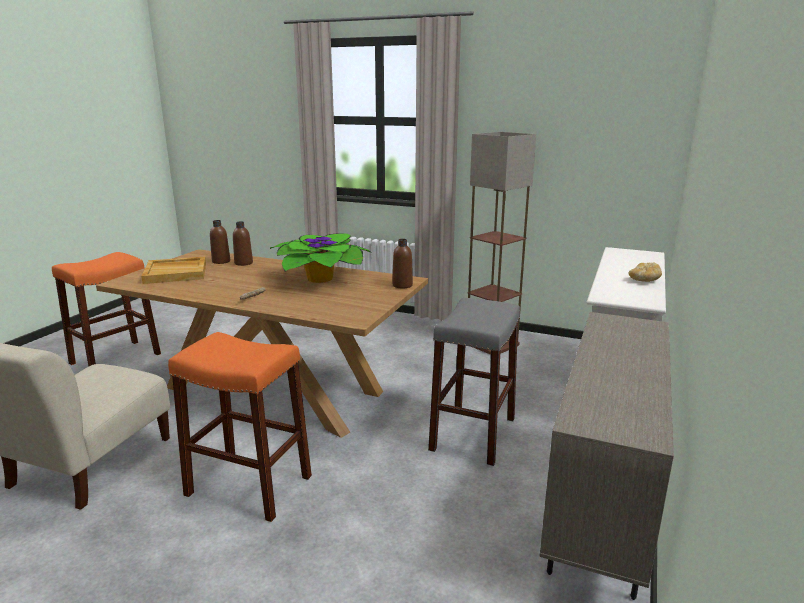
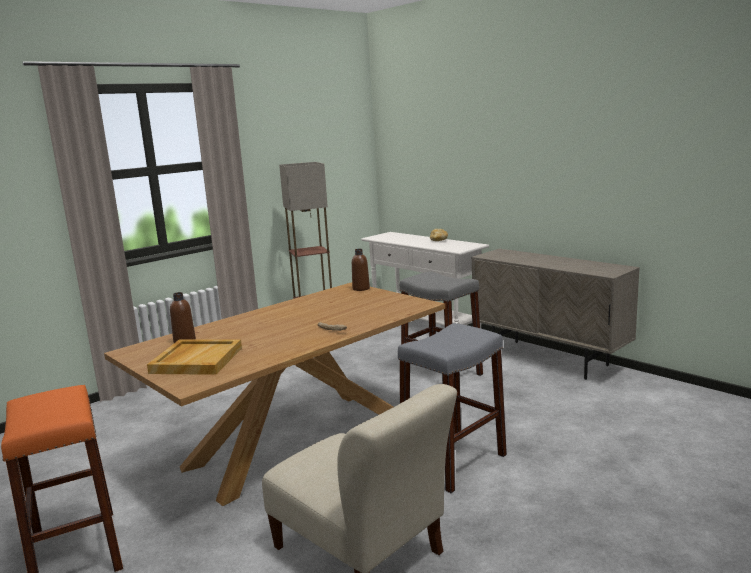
camera: 65 degrees left, 5 degrees down
orange stool [168,332,312,522] -> grey stool [398,323,507,493]
brown bottle [233,221,253,266] -> none
potted plant [270,233,372,283] -> none

